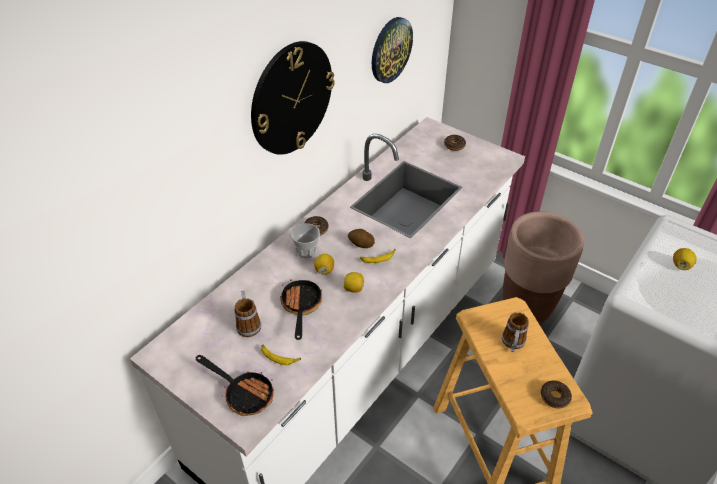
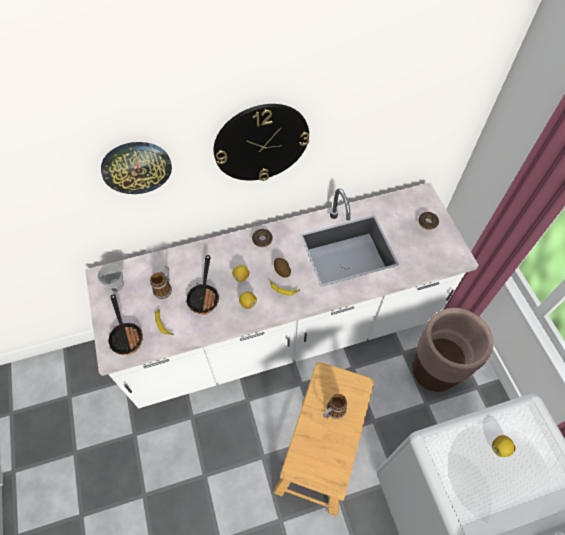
camera: 35 degrees right, 15 degrees up
frying pan [280,279,322,340] -> frying pan turned 150 degrees clockwise [186,255,219,315]
cup [290,223,320,258] -> cup moved to [97,264,124,292]
wall clock [372,17,413,83] -> wall clock moved to [101,142,172,194]
donut [541,381,572,408] -> none

